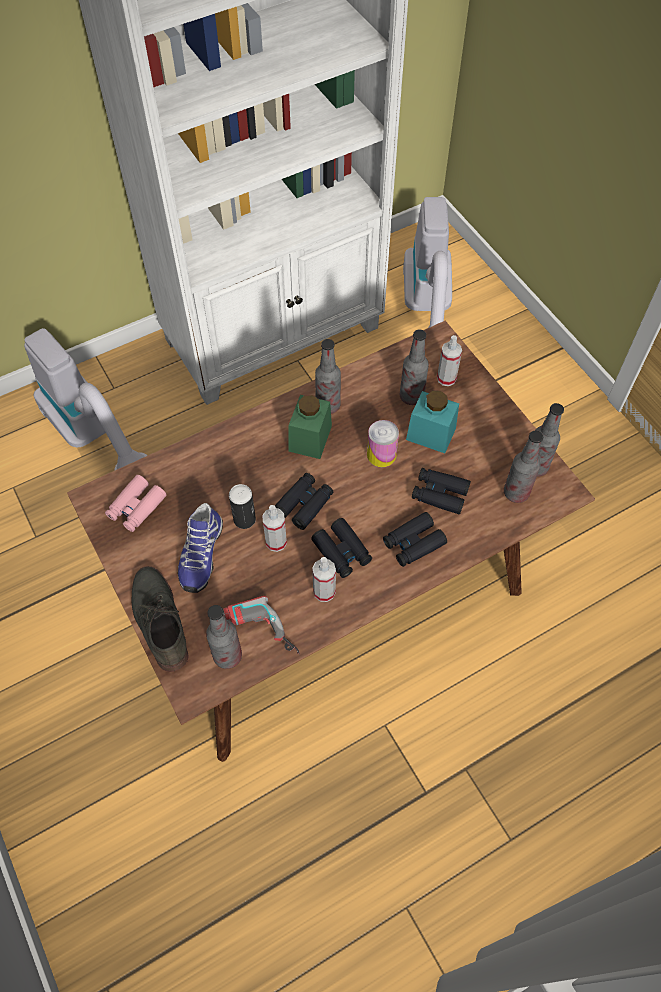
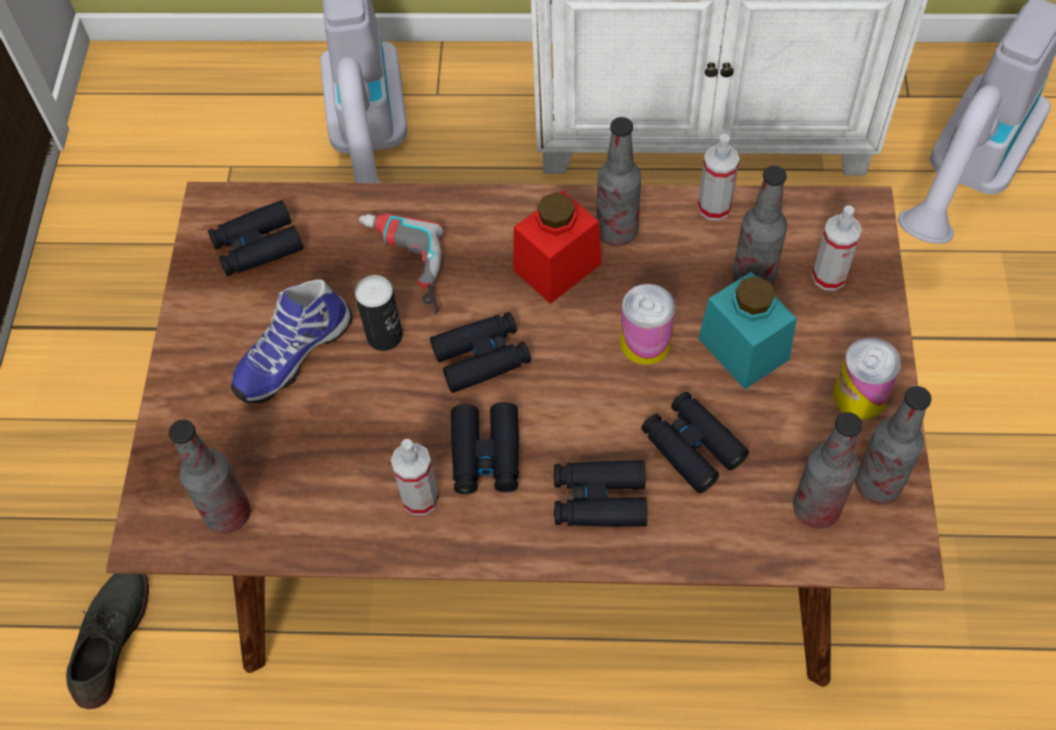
camera: 35 degrees right, 0 degrees up
pink binoculars [105,475,166,532] -> black binoculars [208,200,304,276]
grey shoe [131,566,188,672] -> grey shoe moved to [66,573,149,709]
power drill [223,596,299,654] -> power drill moved to [359,213,444,315]
spray bottle [262,505,287,552] -> spray bottle moved to [698,134,740,221]
green jar [288,395,332,459] -> red jar [513,191,602,304]
none -> can [833,337,901,419]

